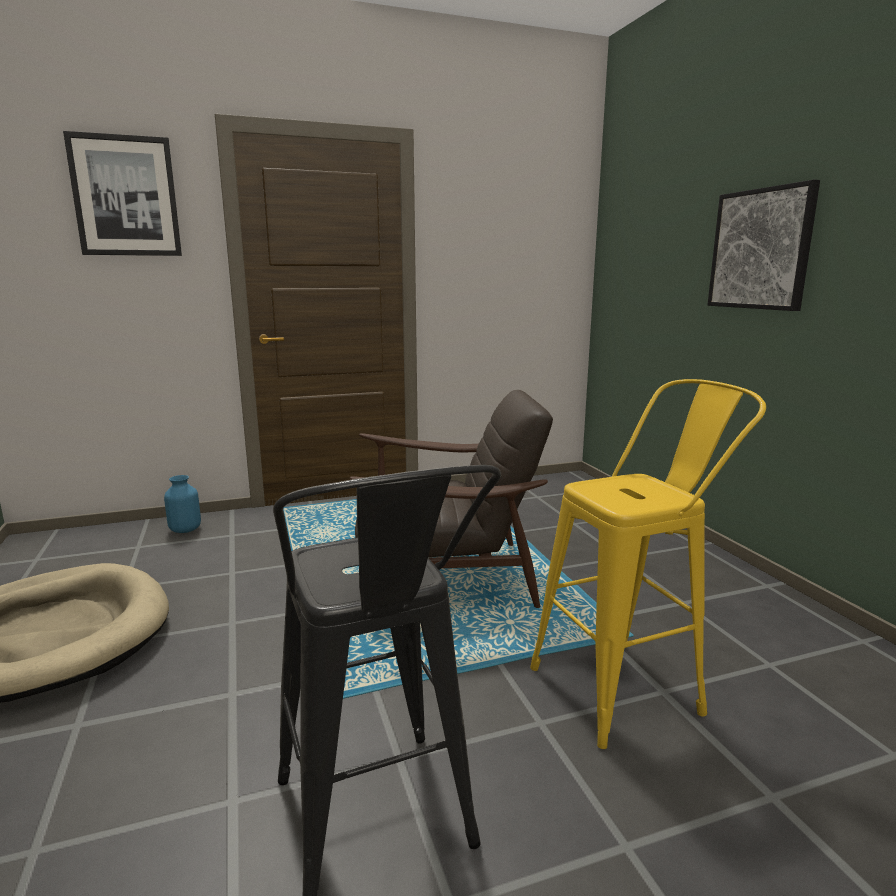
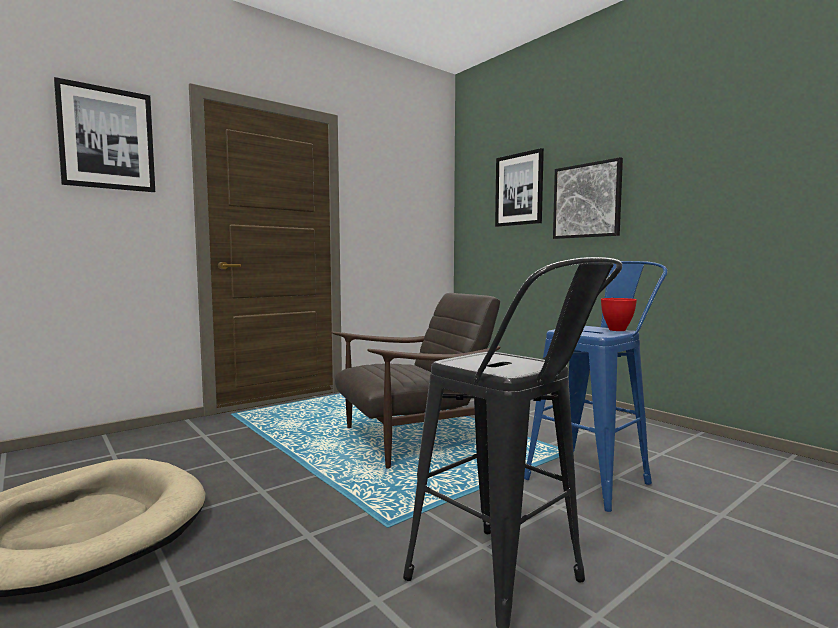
camera: 20 degrees left, 10 degrees down
blue vase [164,475,201,533] -> none
yellow stool [530,379,766,749] -> blue stool [524,261,667,512]
none -> picture [495,148,544,227]
none -> red bowl [601,298,637,331]

